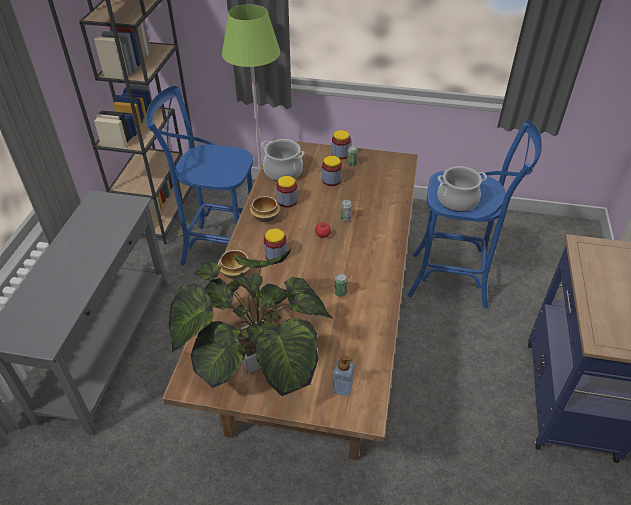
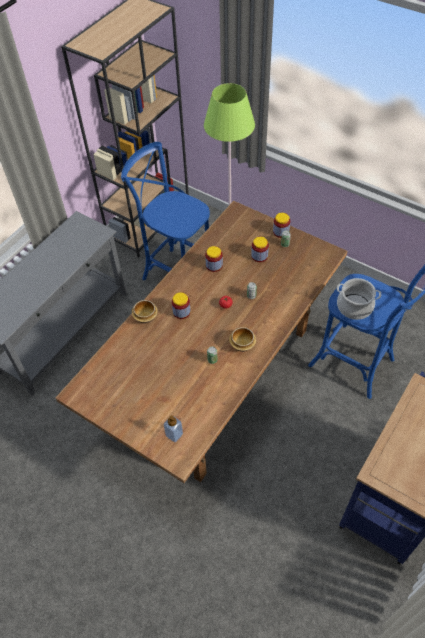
camera: 25 degrees right, 10 degrees up
potted plant [168,249,333,396] -> none
bowl [250,196,280,222] -> bowl moved to [229,327,256,352]
cooking pot [261,139,304,181] -> none

